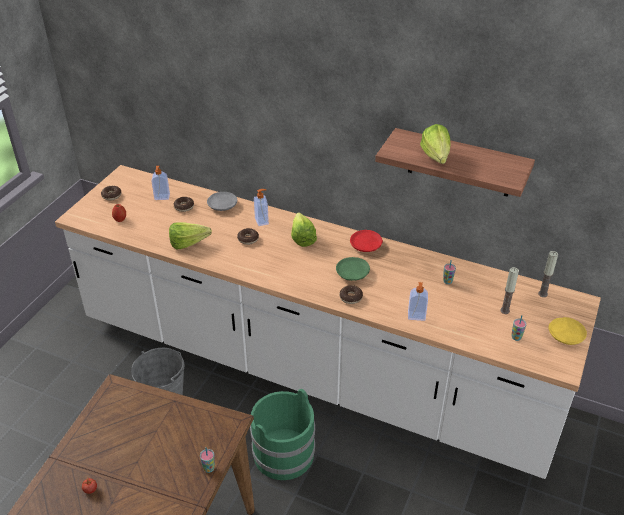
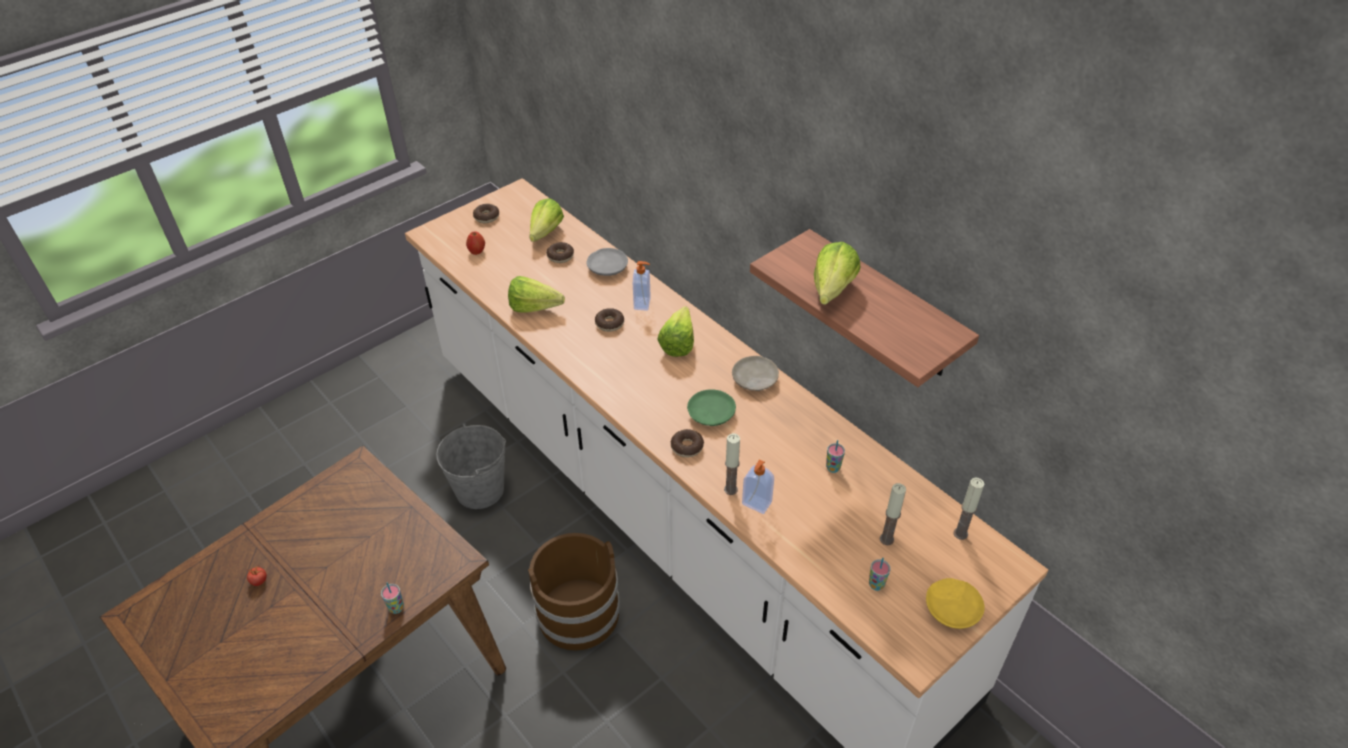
camera: 25 degrees right, 5 degrees up
soap dispenser [151,166,170,200] -> lettuce [529,198,564,242]
green bucket [250,389,315,480] -> brown bucket [528,533,620,651]
red plate [350,230,383,252] -> beige plate [732,356,779,391]
none -> candle [724,433,740,495]

